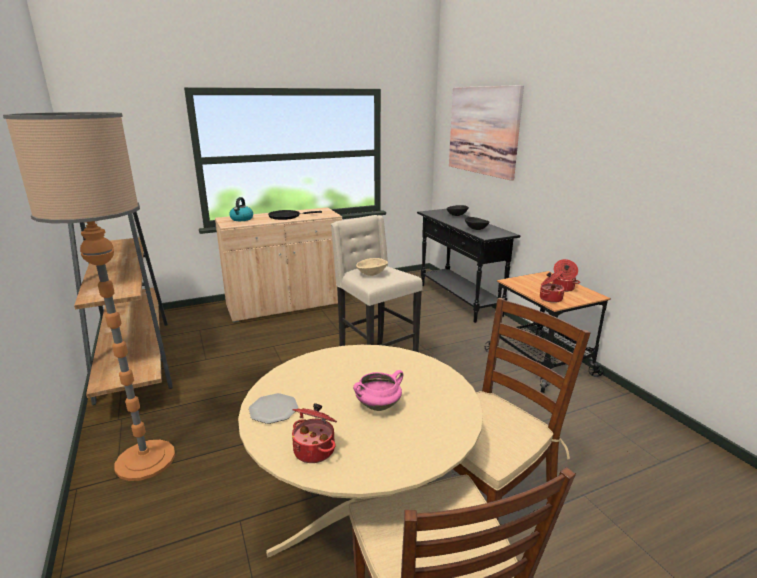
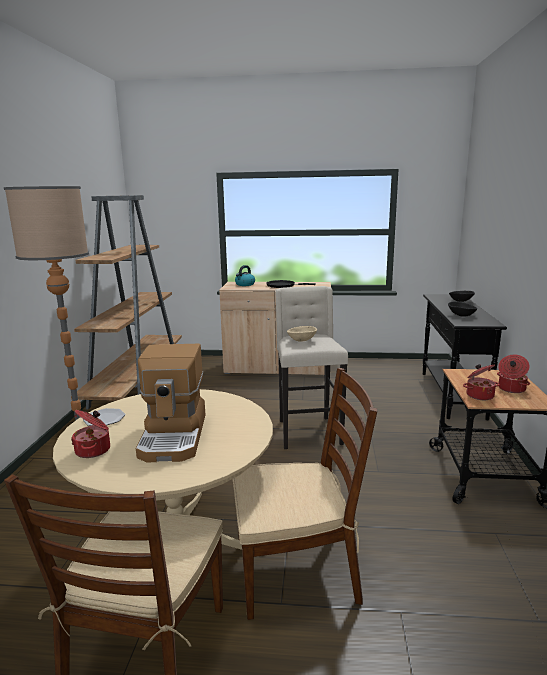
camera: 30 degrees right, 5 degrees down
pink cooking pot [353,370,403,411] -> coffee machine [136,344,205,462]
picture [449,85,524,181] -> none

